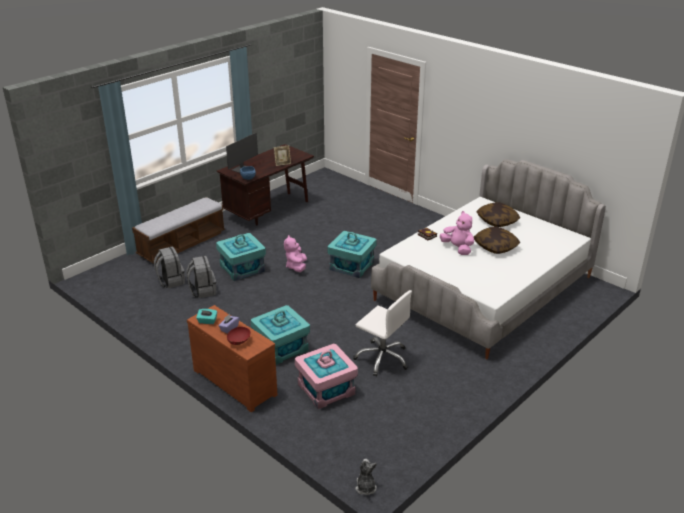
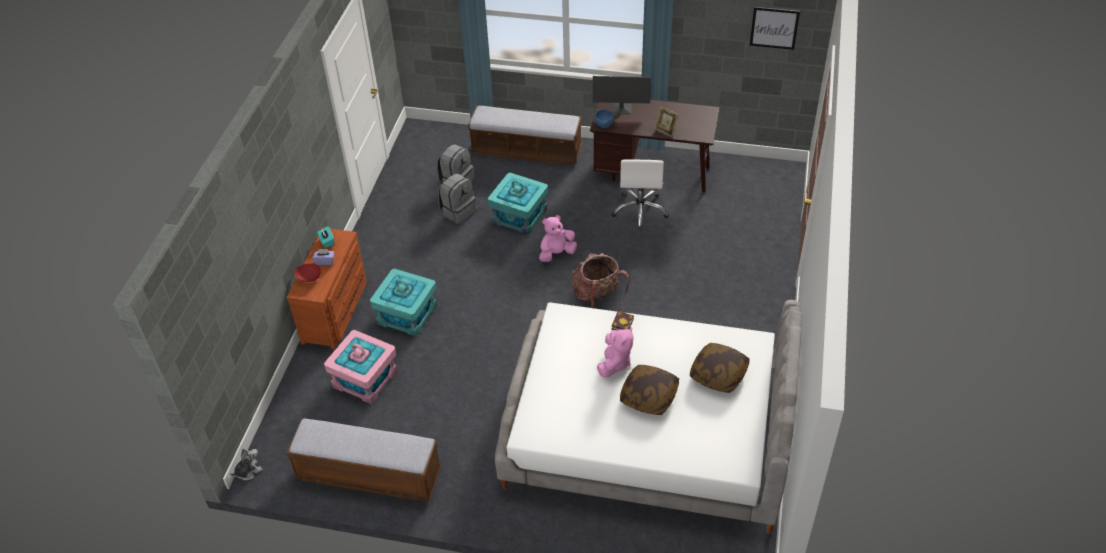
camera: 60 degrees right, 15 degrees up
turquoise storage box [327,231,377,278] -> backpack [572,253,630,308]
white office chair [353,290,412,377] -> white office chair moved to [611,159,669,231]
none -> bench [286,419,441,501]
none -> picture [750,7,800,50]

